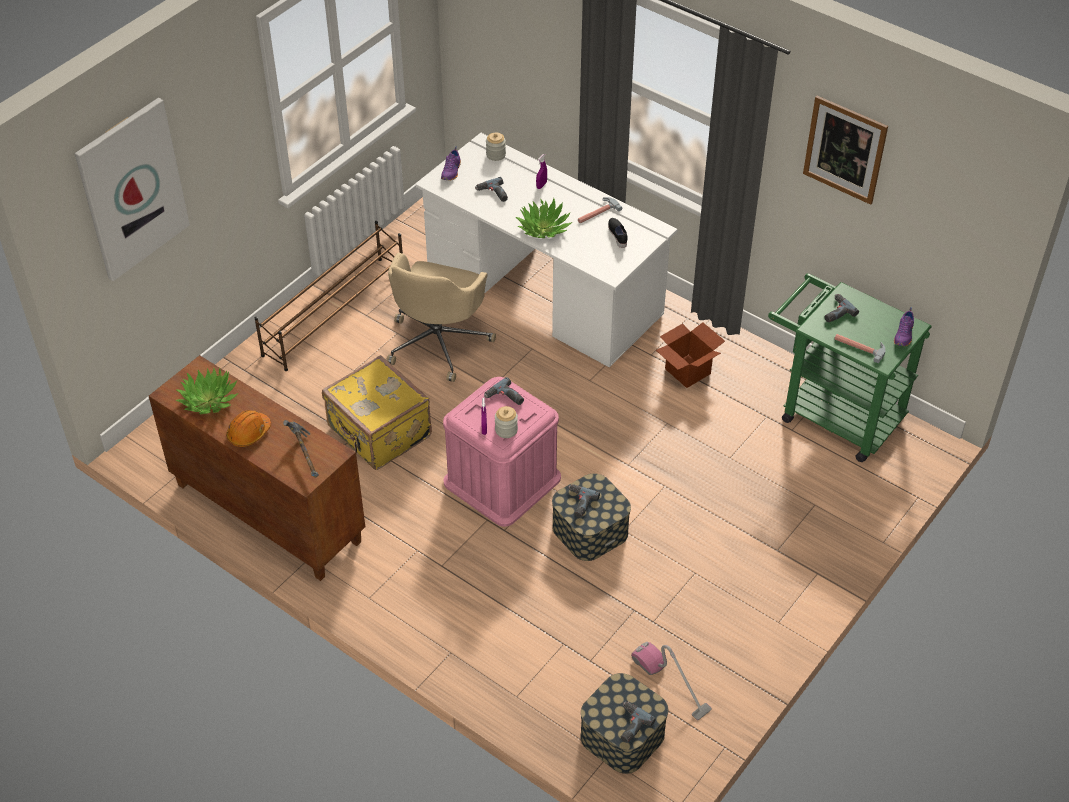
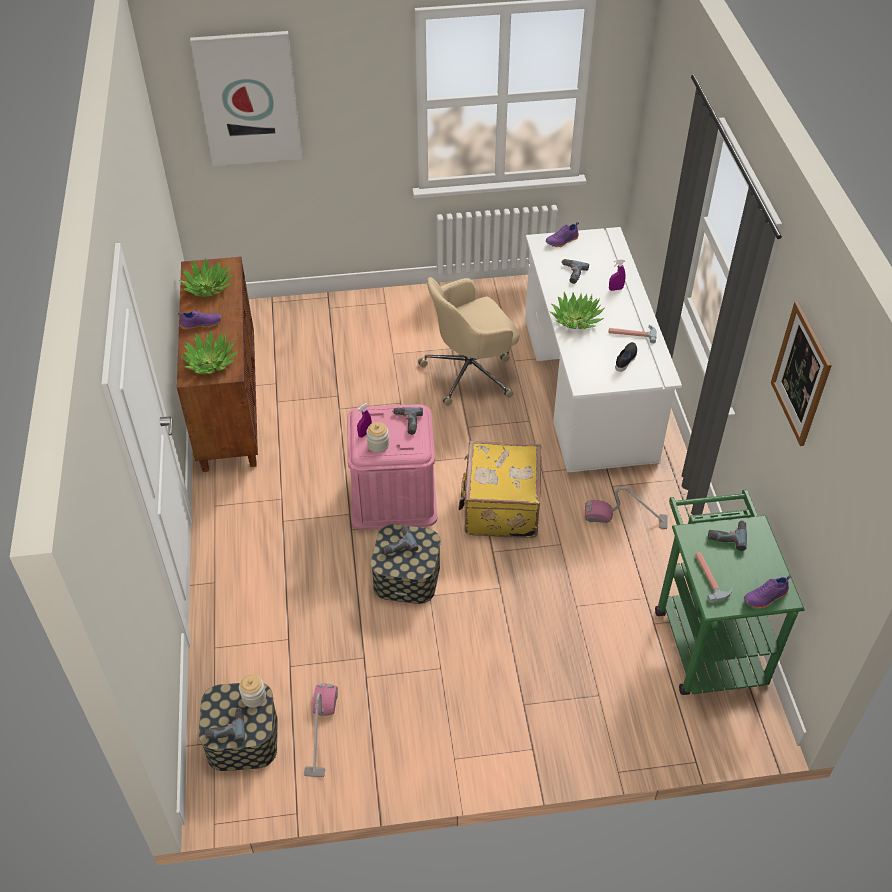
camera: 45 degrees right, 0 degrees up
orange hard hat [226,410,271,447] -> purple shoe [178,310,221,330]
brown shoe rack [255,221,403,371] -> none
hammer [283,420,319,477] -> potted plant [180,331,239,374]
yellow suitcase [322,355,432,470] -> yellow suitcase moved to [458,441,541,538]
jar [486,133,506,161] -> jar moved to [239,674,266,708]
cardboard box [656,322,725,388] -> vacuum cleaner [585,487,668,529]

